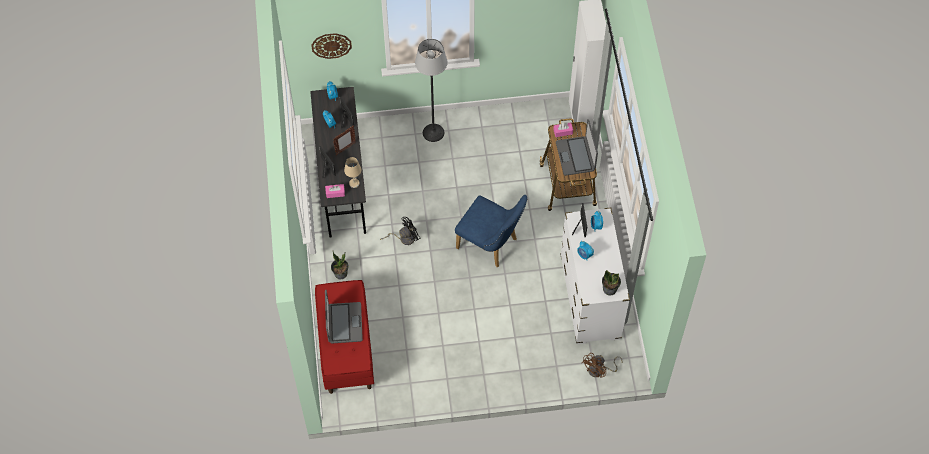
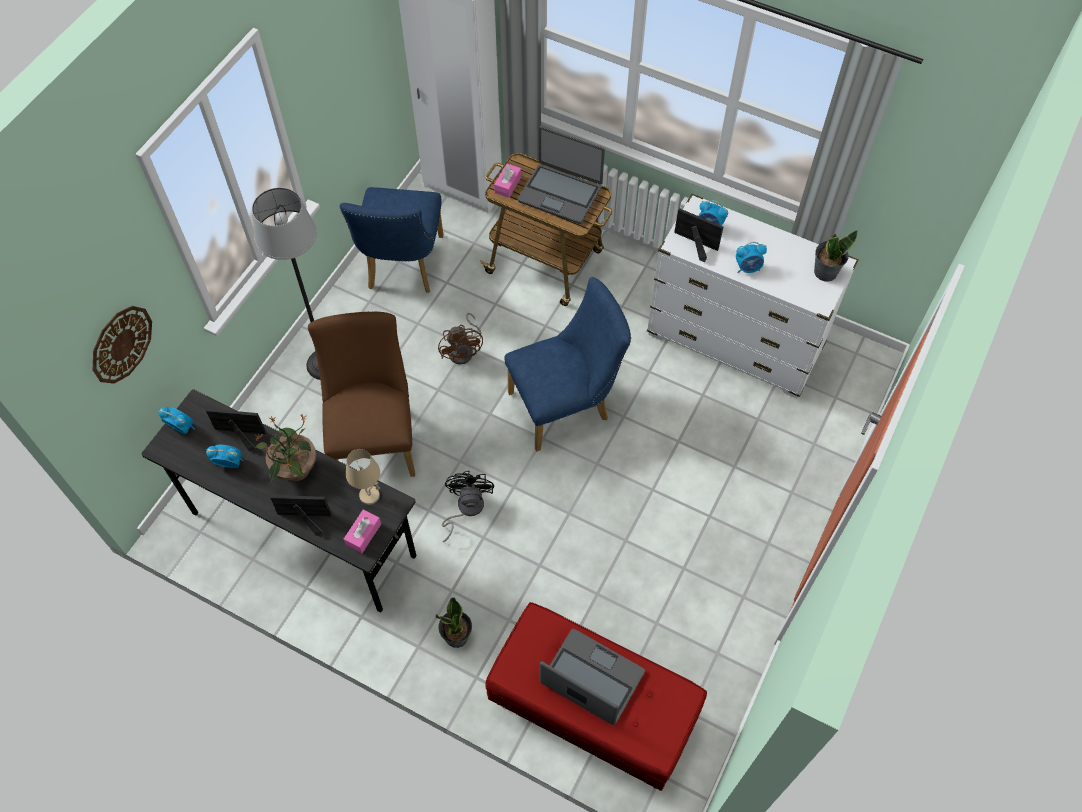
camera: 55 degrees left, 0 degrees up
picture frame [333,126,356,155] -> potted plant [255,414,316,484]
brown fan [581,353,622,378] -> brown fan moved to [438,313,483,365]
none -> brown chair [308,312,415,477]
none -> blue chair [339,187,443,293]

